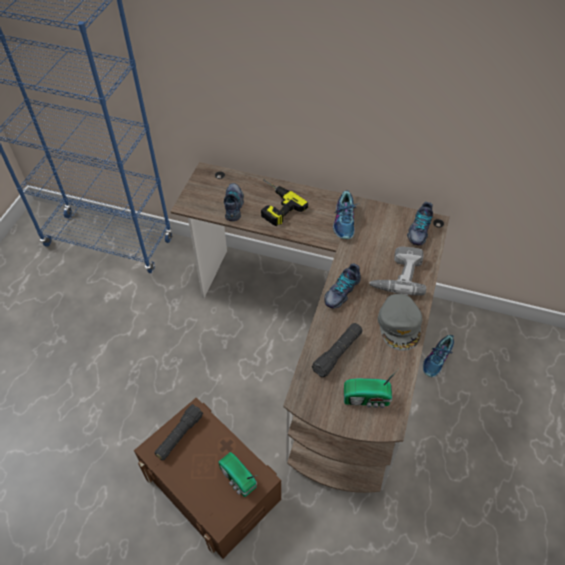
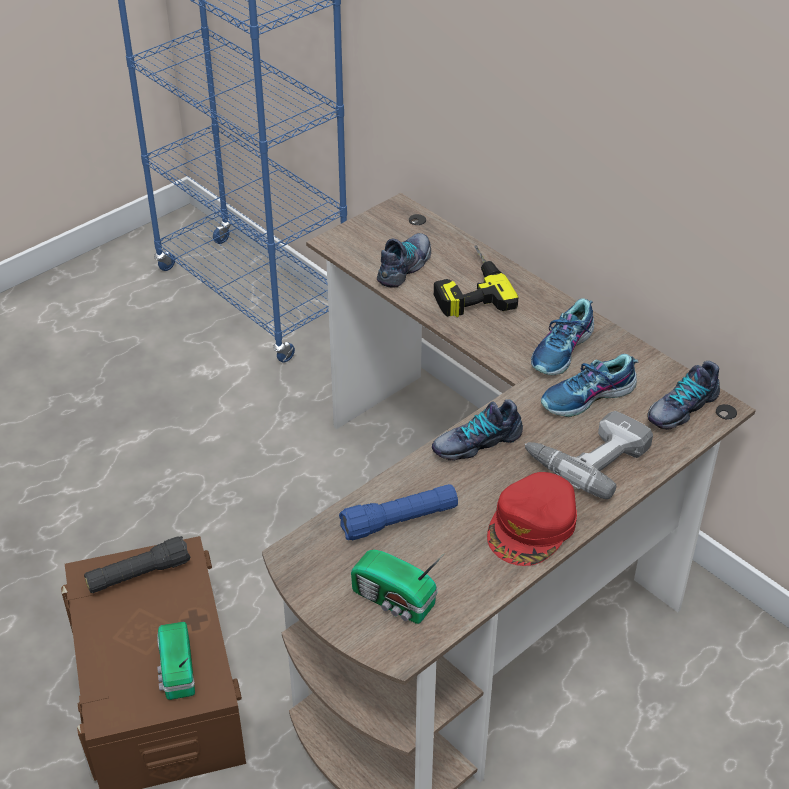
camera: 30 degrees right, 10 degrees down
black flashlight [312,323,363,377] -> blue flashlight [339,484,458,541]
grey cap [378,294,422,351] -> red cap [487,472,577,566]
shoe [423,335,454,377] -> shoe moved to [541,354,638,417]

